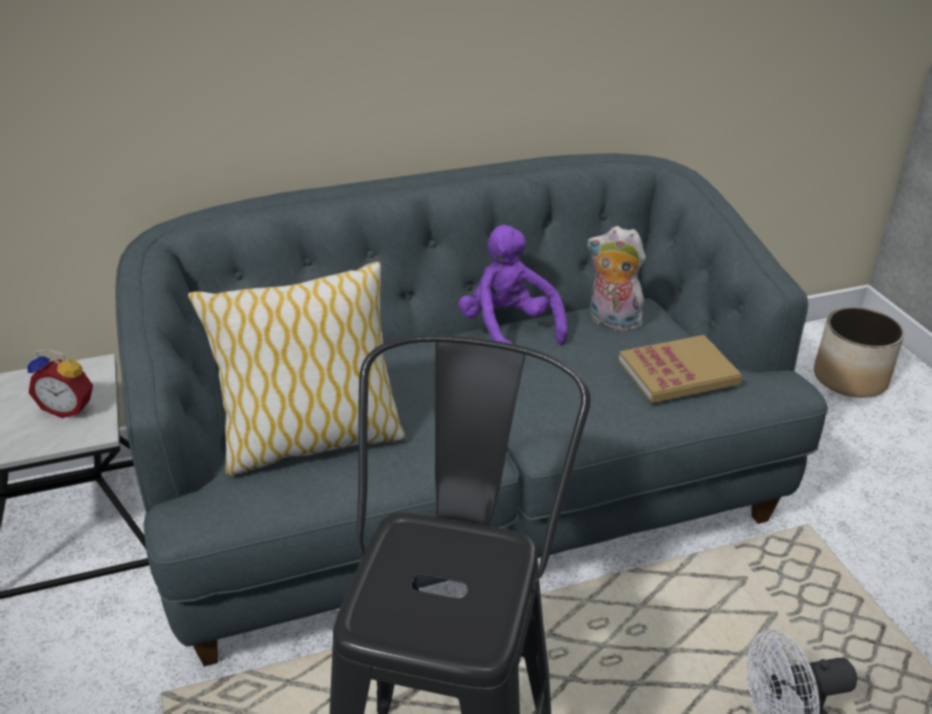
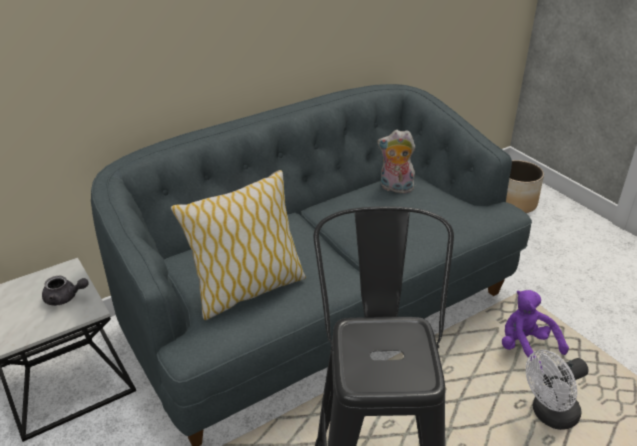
camera: 15 degrees left, 0 degrees up
alarm clock [28,349,93,418] -> grey teapot [42,276,89,306]
purple plush toy [458,225,568,345] -> purple plush toy moved to [502,290,569,373]
book [619,335,742,403] -> none

